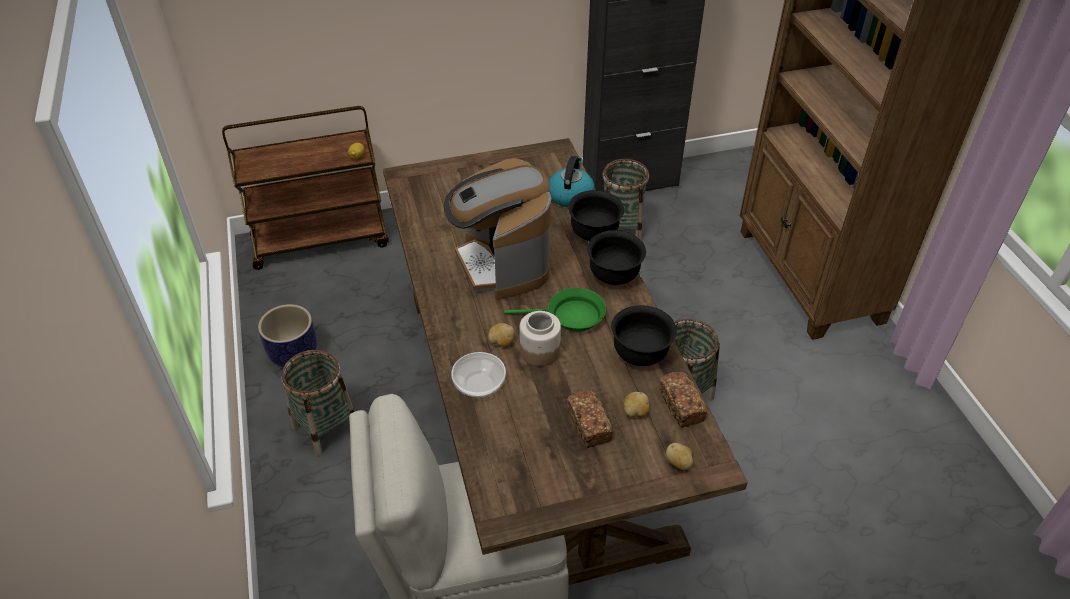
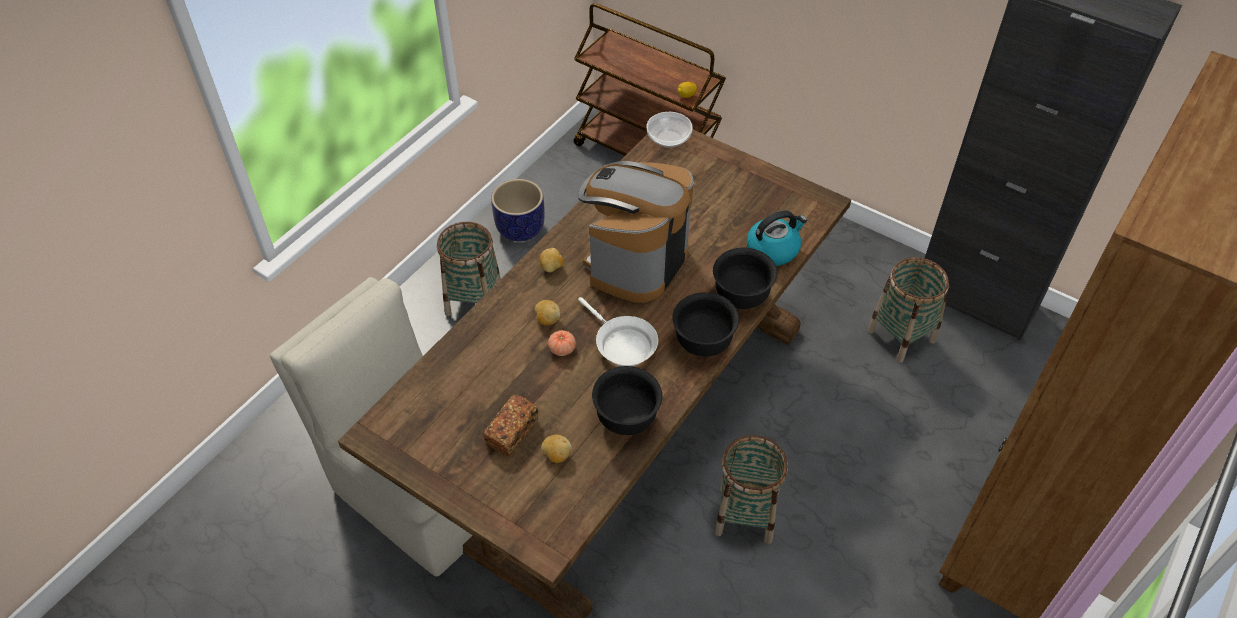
camera: 50 degrees right, 5 degrees up
bowl [451,352,506,398] -> bowl moved to [646,112,693,148]
green frying pan [504,288,606,332] -> white frying pan [578,297,658,366]
jar [519,311,561,366] -> tomato [548,330,576,356]
bread [659,372,707,428] -> none
potato [666,443,693,470] -> potato moved to [539,248,564,272]

